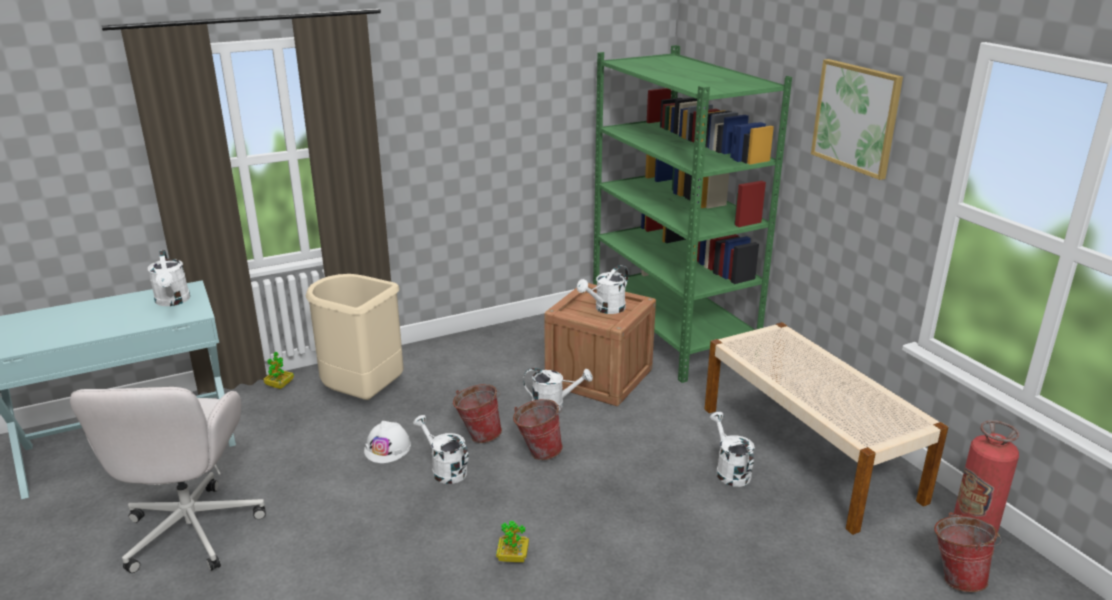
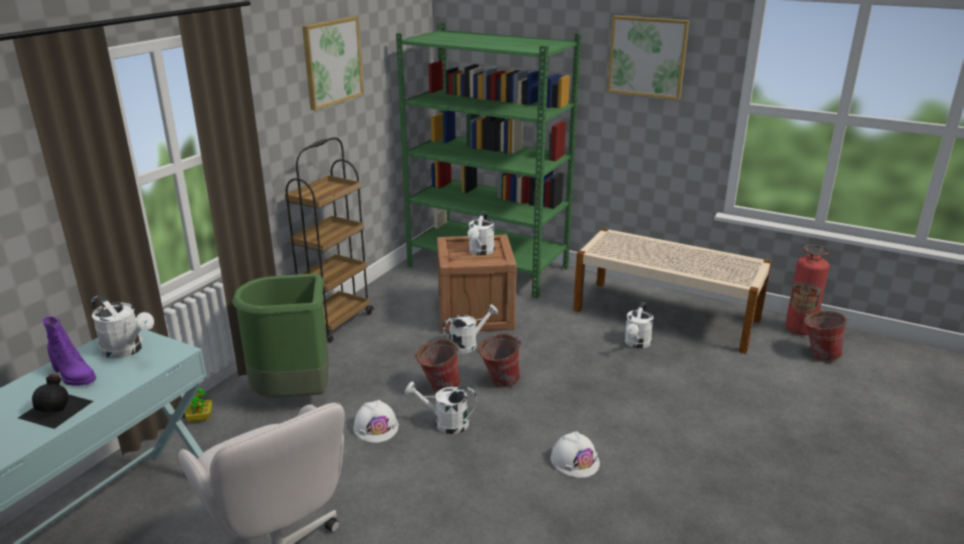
camera: 35 degrees left, 0 degrees up
beige trash can [305,274,404,400] -> green trash can [232,273,329,398]
potted plant [496,521,529,562] -> white hard hat [551,431,600,478]
white watering can [710,412,755,487] -> white watering can turned 105 degrees counterclockwise [624,302,654,348]
none -> black bottle [18,374,93,429]
none -> purple boot [43,317,96,386]
none -> brown cart [285,137,374,343]
none -> picture [302,16,364,110]

